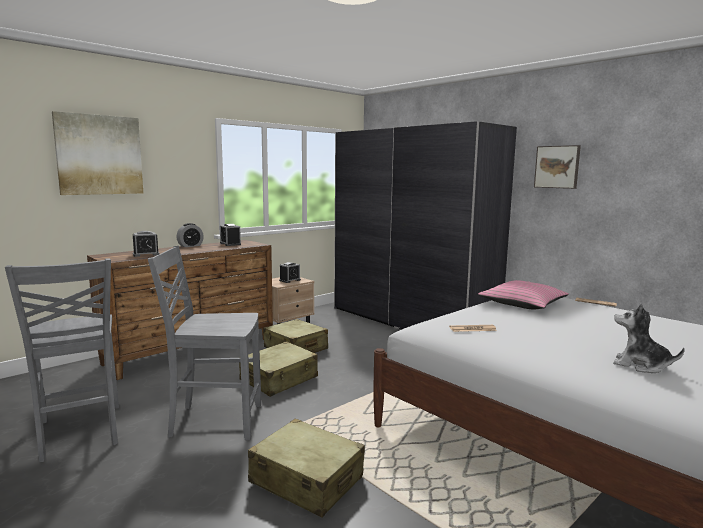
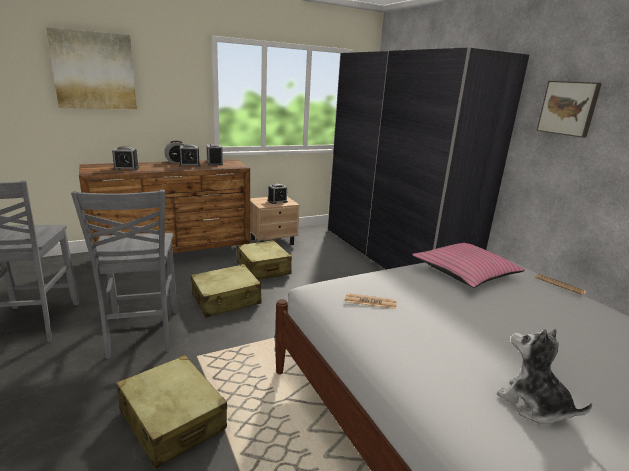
camera: 15 degrees right, 10 degrees up
grey chair [148,246,261,440] -> grey chair turned 120 degrees counterclockwise [71,190,178,359]
none -> alarm clock [179,144,200,167]

